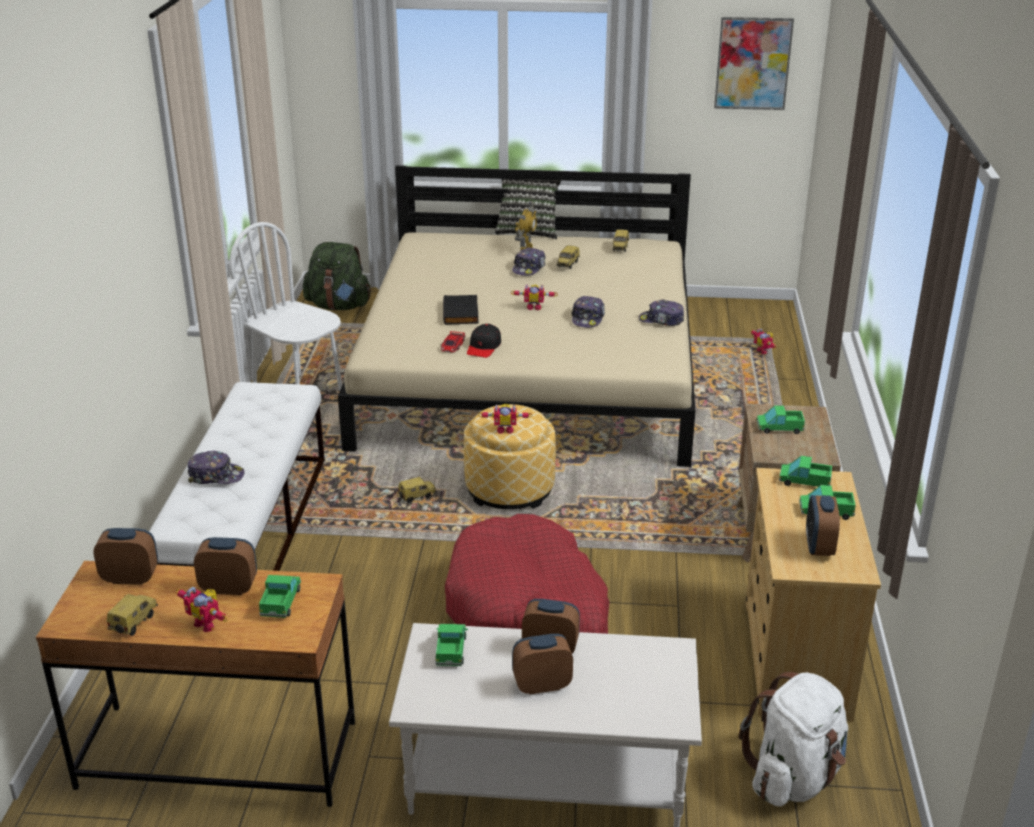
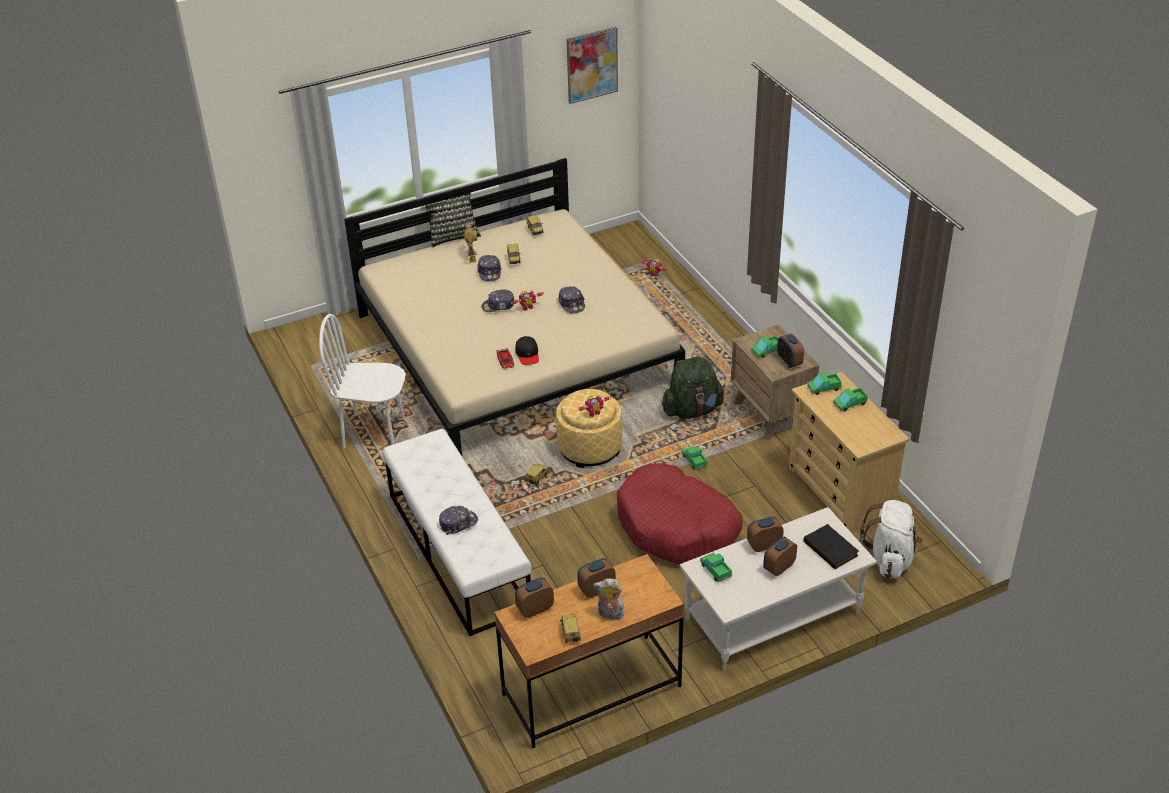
camera: 30 degrees left, 10 degrees up
toy robot [176,587,228,632] -> plush toy [593,579,625,620]
toy truck [259,575,301,618] -> toy truck moved to [682,446,708,470]
green backpack [303,242,371,310] -> green backpack moved to [662,356,725,419]
black book [443,295,479,325] -> black book moved to [804,524,859,569]
cap [639,299,684,326] -> cap moved to [482,289,514,312]
alarm clock [806,495,840,556] -> alarm clock moved to [777,333,804,368]

